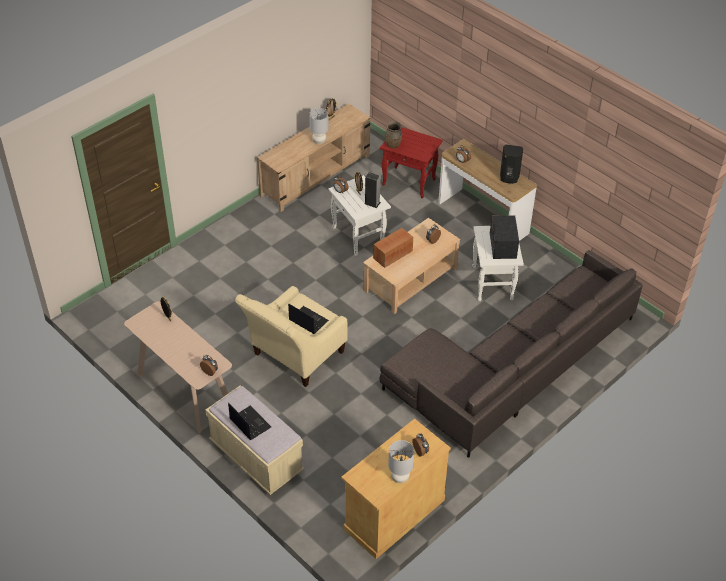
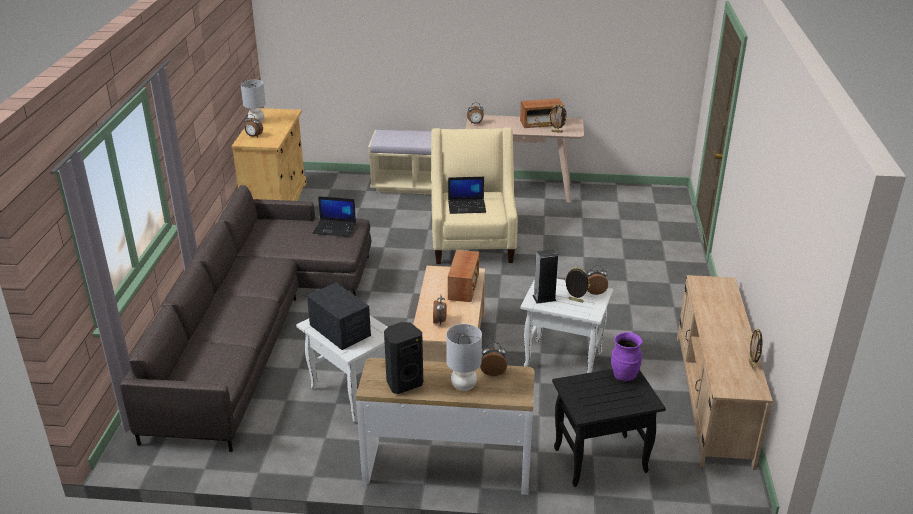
camera: 140 degrees right, 15 degrees down
laptop [228,402,271,440] -> laptop moved to [312,196,356,237]
grey table lamp [309,108,329,144] -> grey table lamp moved to [446,324,482,391]
red side table [380,127,443,199] -> black side table [552,369,666,487]
brown vase [385,121,402,149] -> purple vase [611,332,642,382]
none -> radio [520,98,564,128]

